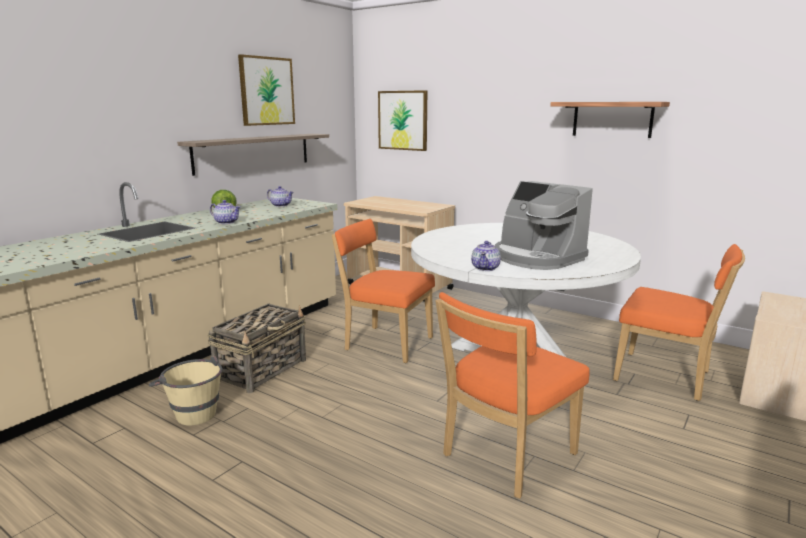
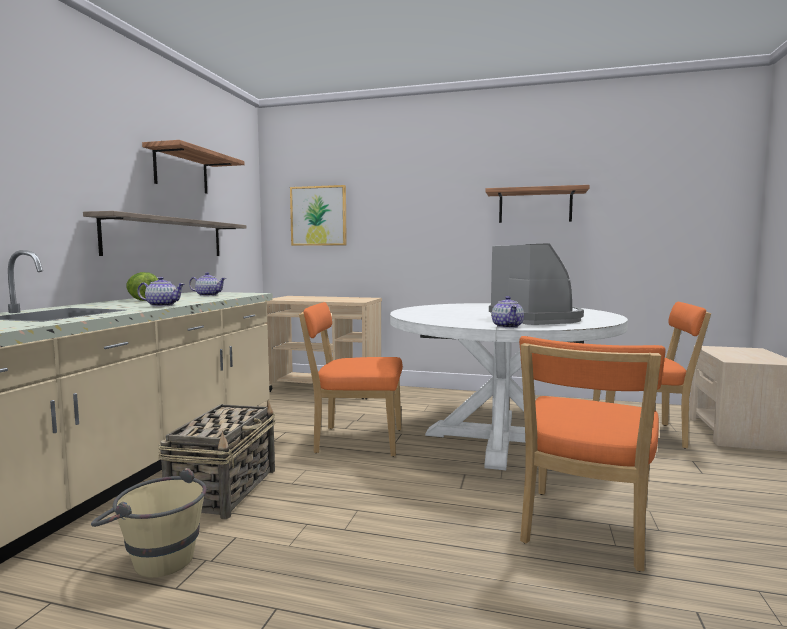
camera: 20 degrees left, 10 degrees down
picture [238,54,295,126] -> shelf [142,140,244,194]
coffee machine [495,181,593,270] -> coffee machine turned 135 degrees counterclockwise [489,243,584,325]

